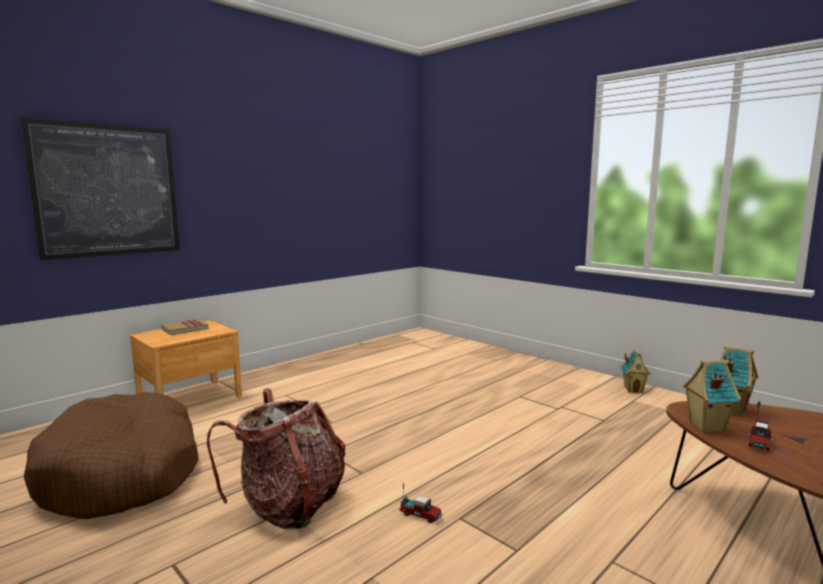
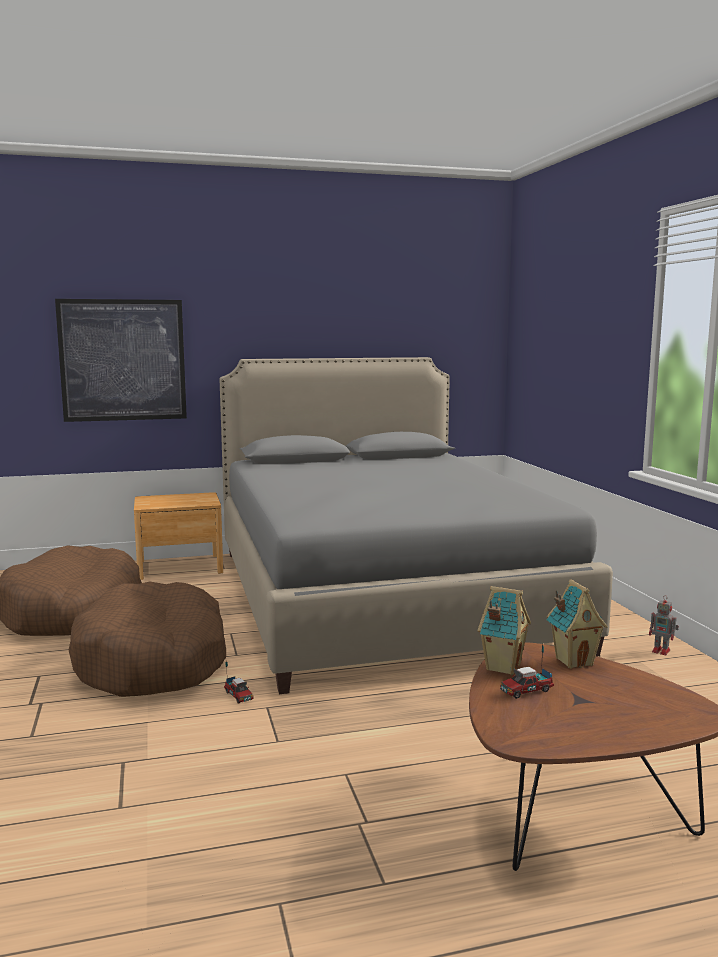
camera: 30 degrees right, 0 degrees up
book [162,319,209,335] -> none
backpack [207,388,346,529] -> brown dog bed [69,581,226,697]
toy house [620,348,651,393] -> toy robot [649,595,679,655]
none -> grey bed [219,357,613,694]

